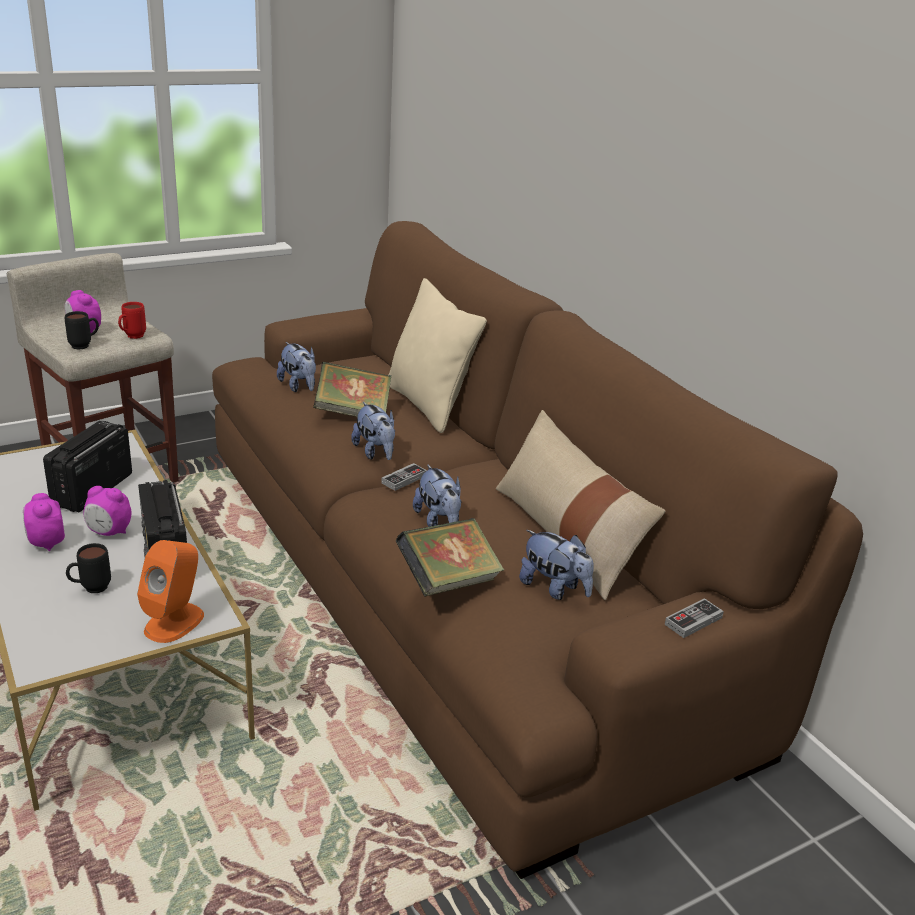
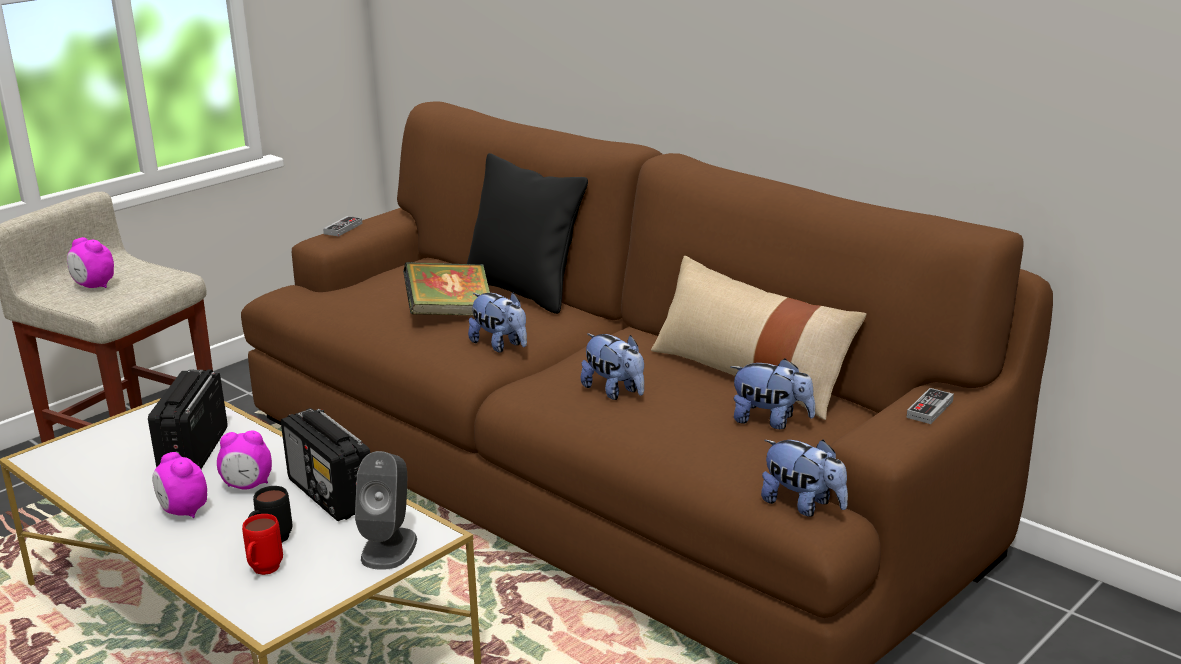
camera: 15 degrees left, 5 degrees down
black mug [65,311,99,350] -> none
red mug [118,302,146,339] -> red mug moved to [242,514,283,575]
orange speaker [137,540,204,643] -> grey speaker [355,451,417,570]
plush toy [277,342,316,392] -> plush toy moved to [761,440,848,516]
game controller [381,463,427,491] -> game controller moved to [323,216,362,237]
beige pillow [389,278,487,433] -> black pillow [467,153,588,314]
book [396,518,504,597] -> none

